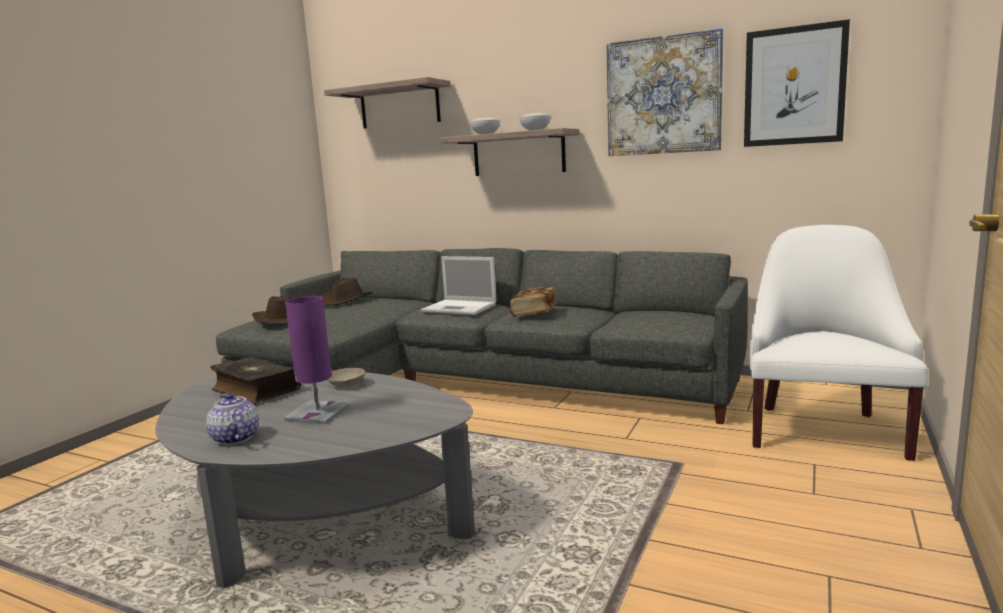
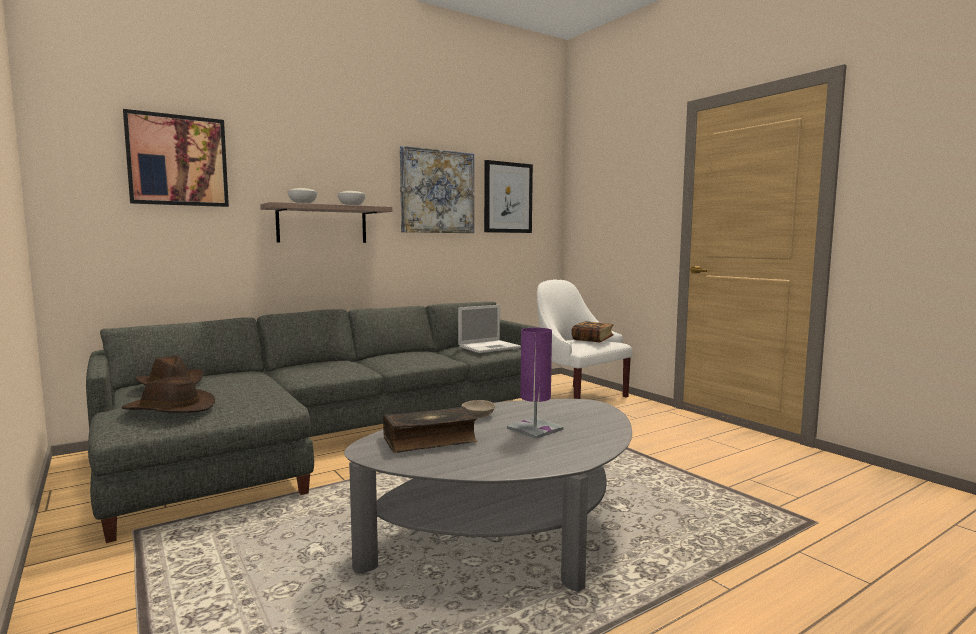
camera: 60 degrees left, 5 degrees down
teapot [206,393,259,445] -> none
shelf [324,77,450,129] -> picture [123,109,229,207]
laptop [421,256,497,315] -> laptop moved to [458,305,521,353]
book [510,286,556,317] -> book moved to [572,321,614,342]

